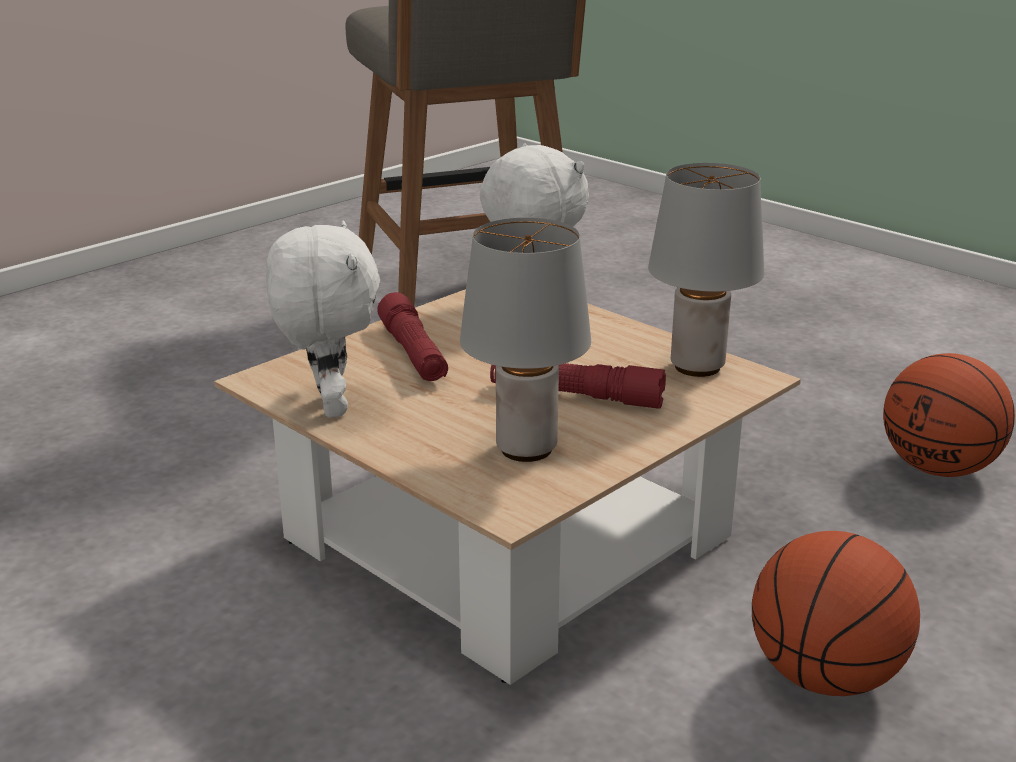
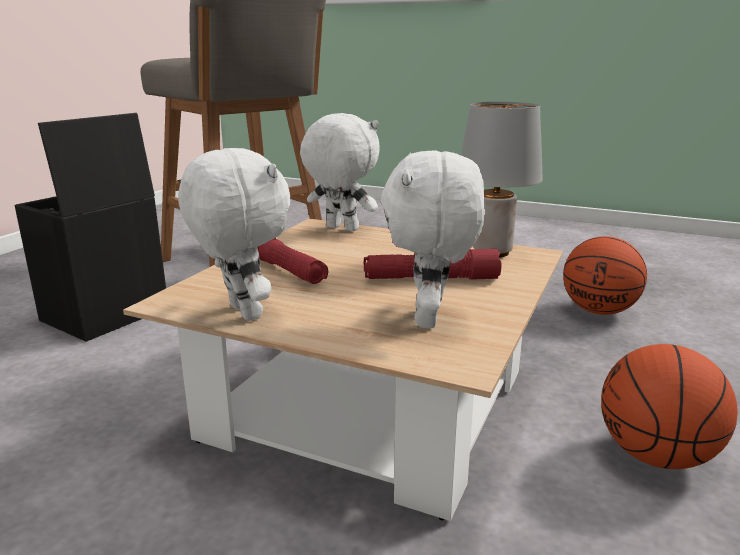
camera: 20 degrees left, 5 degrees down
grey table lamp [460,218,591,462] -> white plush toy [381,150,485,328]
none -> black storage box [15,113,166,342]

